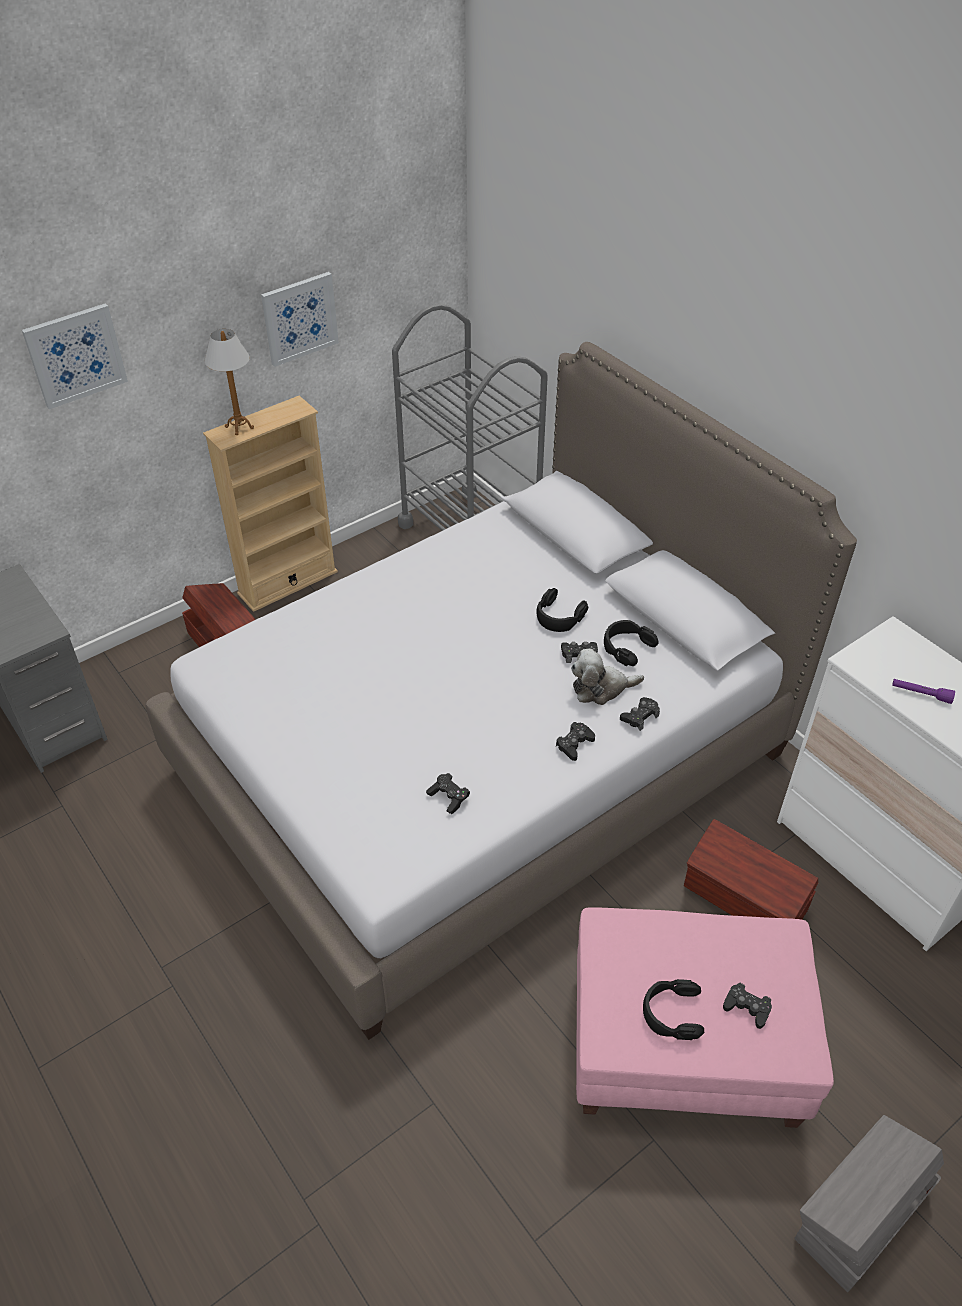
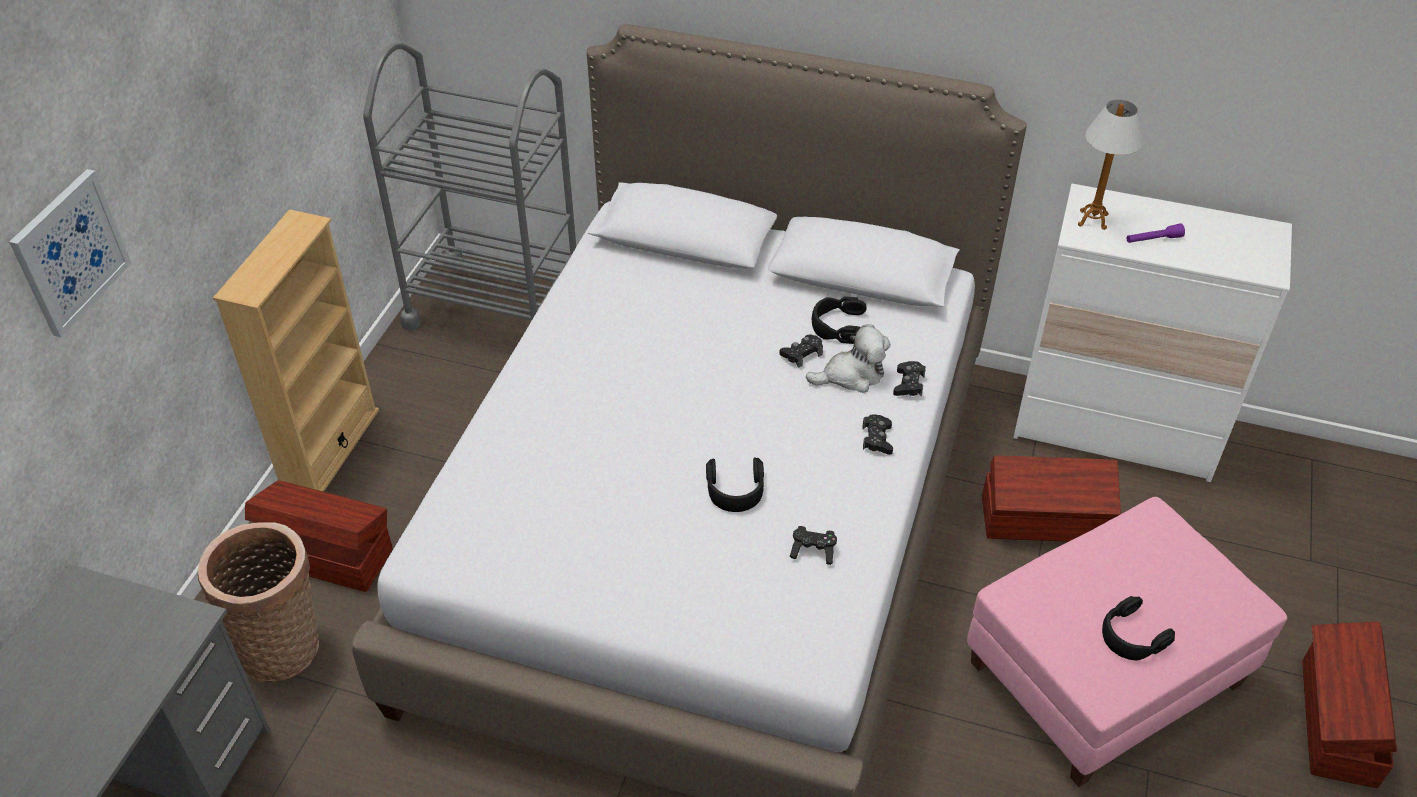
camera: 35 degrees left, 0 degrees up
table lamp [205,329,254,435] -> table lamp moved to [1078,100,1143,230]
picture [261,272,339,367] -> none
black headphones [536,588,588,632] -> black headphones moved to [706,457,764,512]
plush toy [571,649,644,705] -> plush toy turned 150 degrees counterclockwise [806,324,891,393]
black game controller [723,983,772,1029] -> none
grey storage box [794,1115,944,1292] -> brown storage box [1302,622,1397,788]
none -> basket [198,522,319,682]

